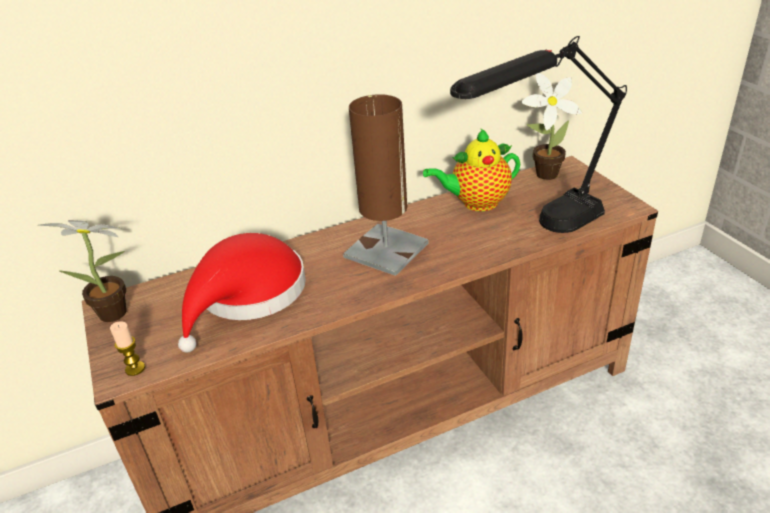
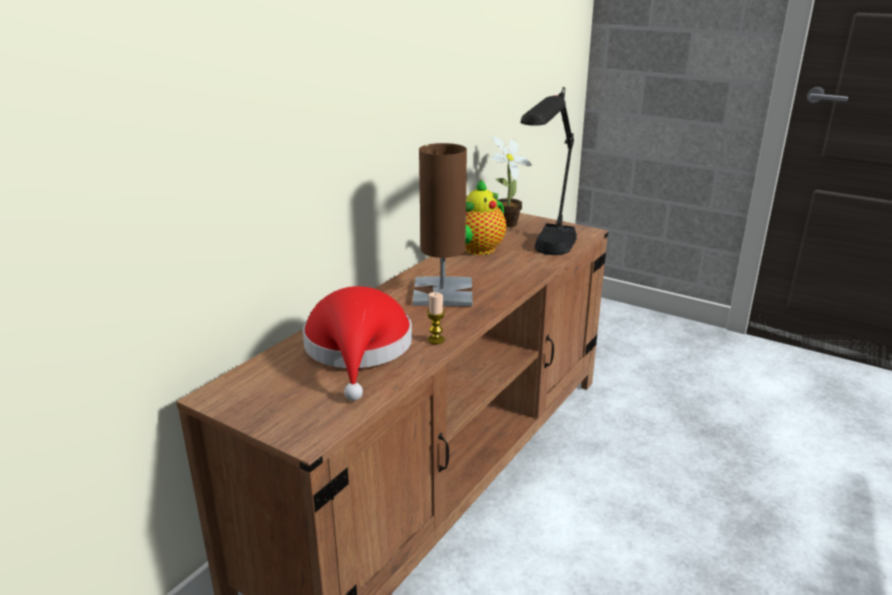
camera: 35 degrees left, 10 degrees down
potted plant [38,220,126,322] -> none
candle [110,321,145,376] -> candle moved to [427,292,445,344]

